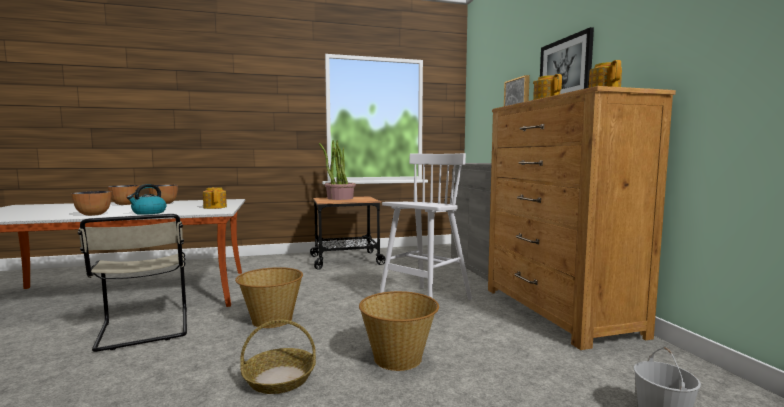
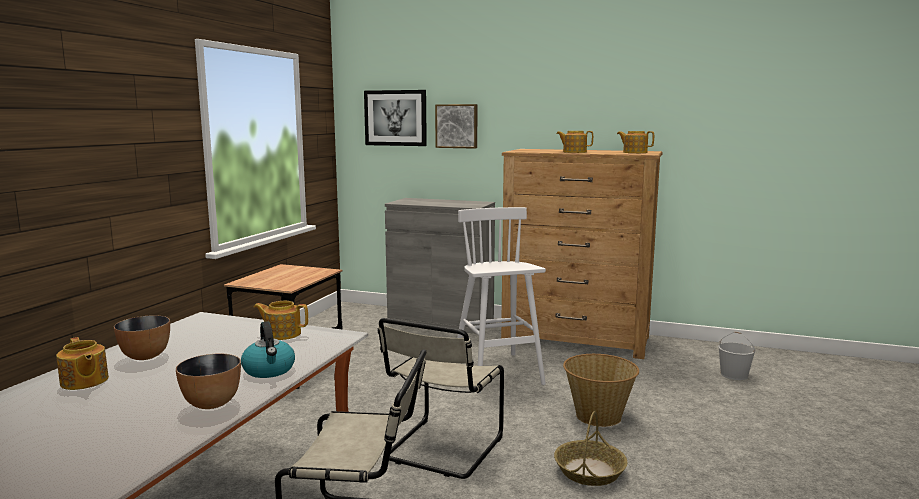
camera: 55 degrees left, 5 degrees up
bowl [108,185,139,205] -> teapot [56,337,109,390]
basket [235,267,303,328] -> beige chair [377,318,504,479]
potted plant [319,140,356,200] -> none
picture [540,27,594,94] -> picture moved to [364,90,427,146]

